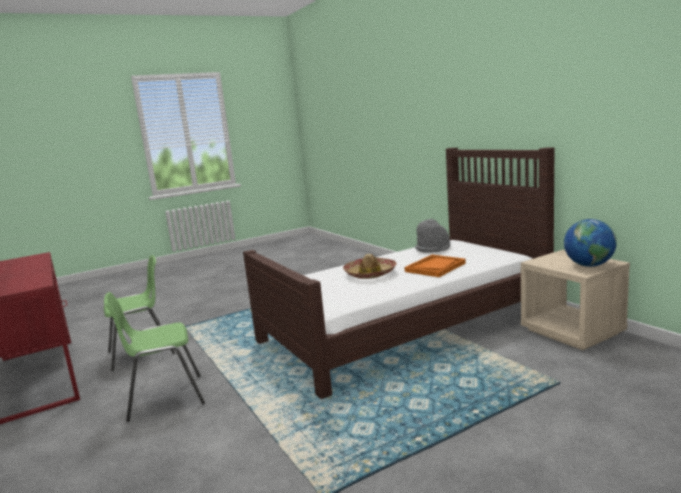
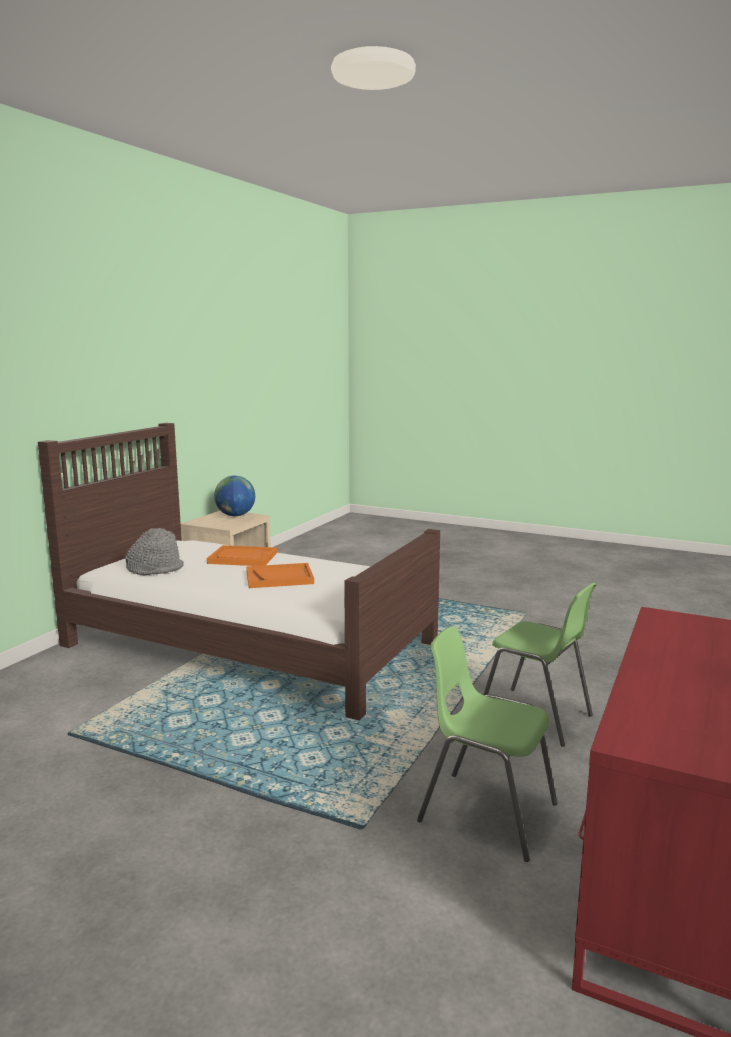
camera: 125 degrees left, 0 degrees up
hat [343,254,397,279] -> orange tray [246,563,314,588]

